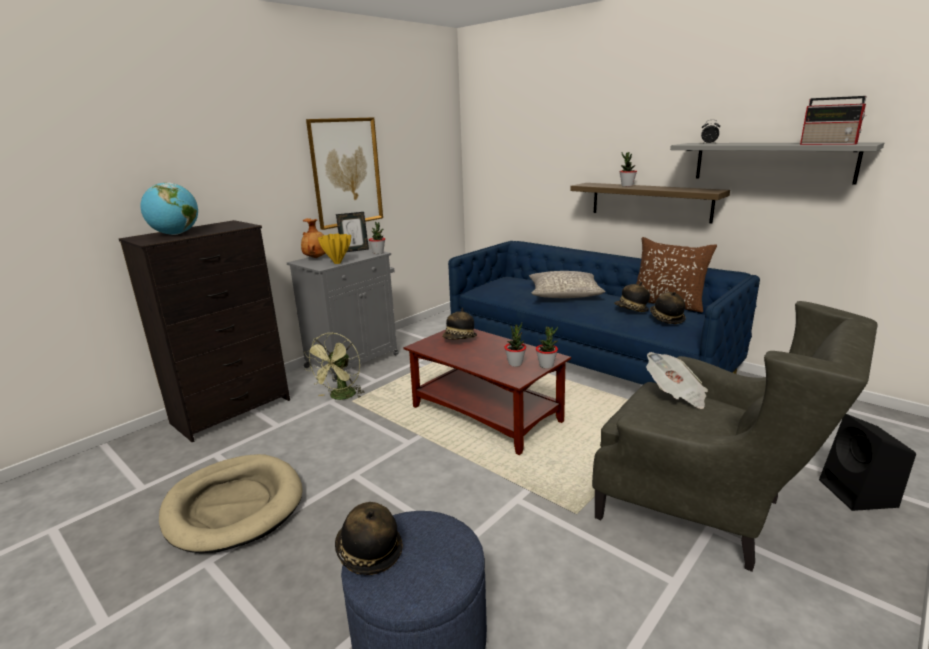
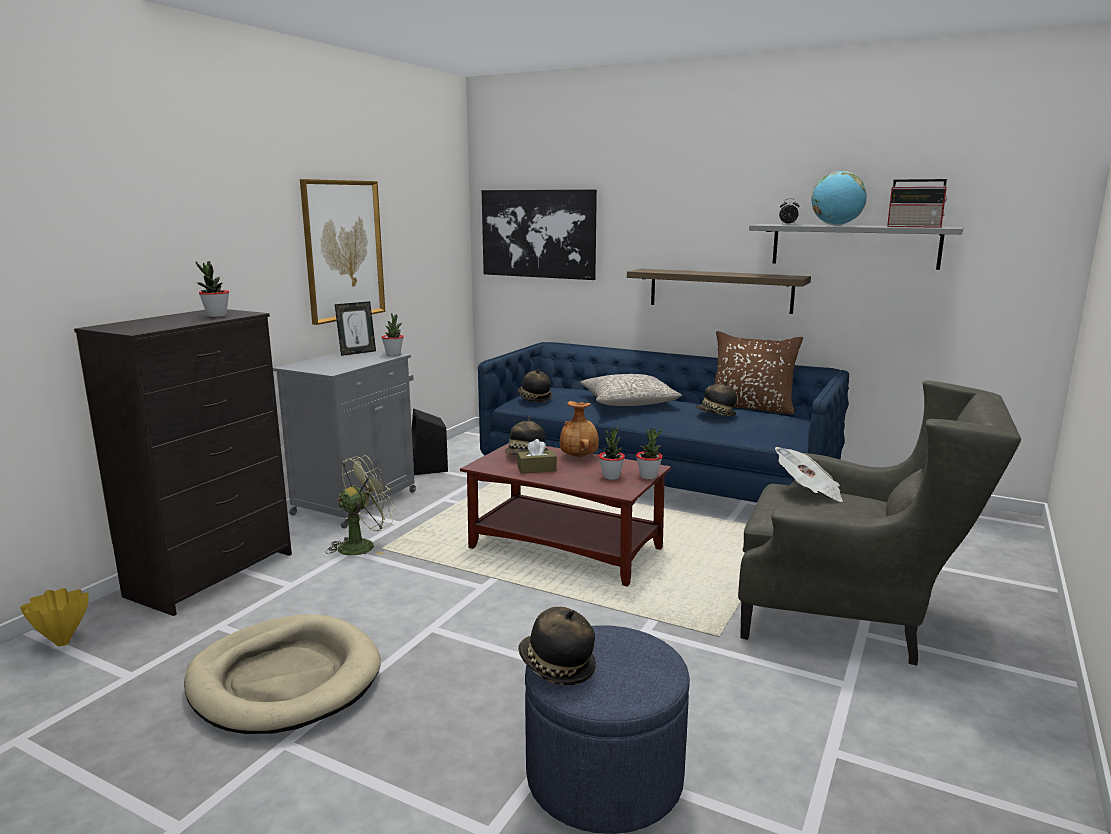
camera: 15 degrees left, 5 degrees down
globe [140,182,198,235] -> globe moved to [811,171,867,225]
brown vase [301,218,326,258] -> brown vase moved to [560,401,599,458]
green fan [304,332,365,400] -> green fan turned 135 degrees counterclockwise [325,455,396,555]
yellow vase [318,234,351,264] -> yellow vase moved to [20,588,89,646]
potted plant [619,152,637,187] -> potted plant moved to [196,261,229,317]
hat [650,292,686,324] -> hat moved to [518,369,553,402]
black speaker [819,414,916,511] -> black speaker moved to [412,408,448,475]
none -> picture [482,189,597,280]
none -> brown tissue box [518,439,557,474]

